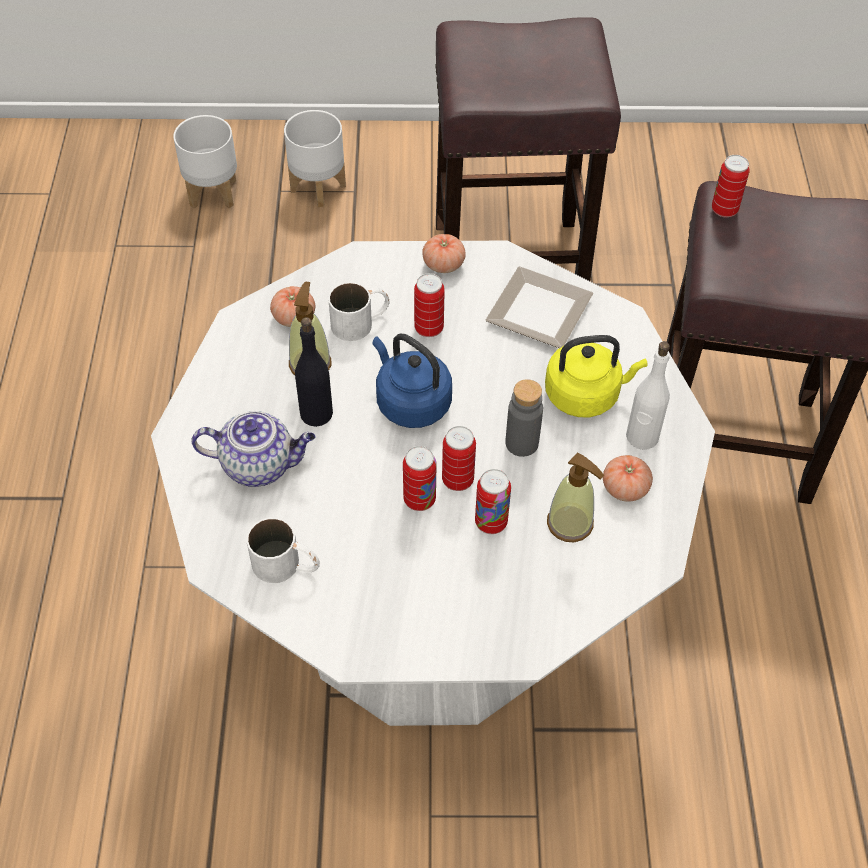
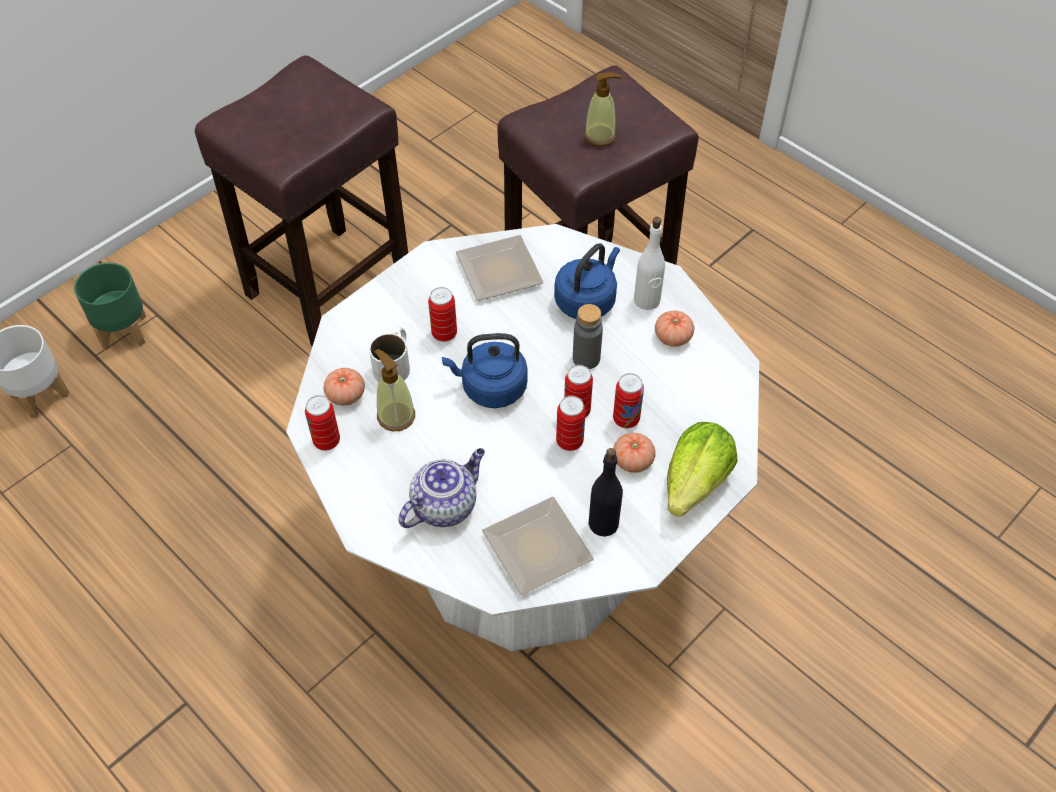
camera: 45 degrees left, 0 degrees up
white mug [246,518,320,583] -> plate [482,497,594,596]
white planter [284,110,346,207] -> green planter [74,262,146,350]
black bottle [295,317,333,427] -> black bottle moved to [588,448,623,537]
tomato [422,234,466,273] -> tomato moved to [613,433,656,473]
yellow kettle [545,335,648,417] -> blue kettle [554,243,620,319]
soap dispenser [547,453,604,542] -> soap dispenser moved to [584,72,622,146]
can [712,155,750,217] -> can moved to [305,395,340,451]
none -> lettuce [667,422,738,517]

